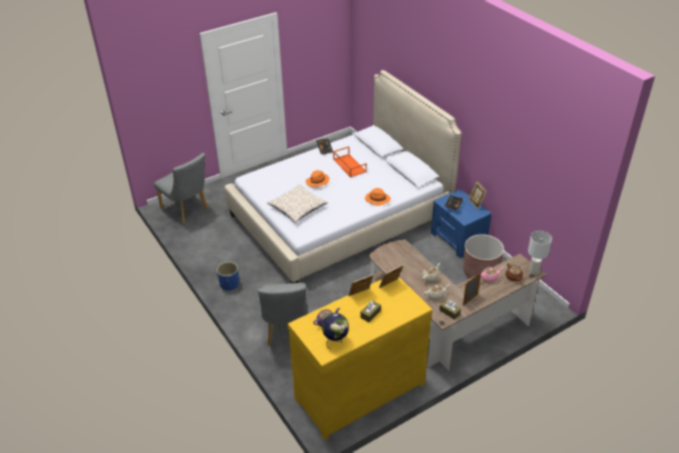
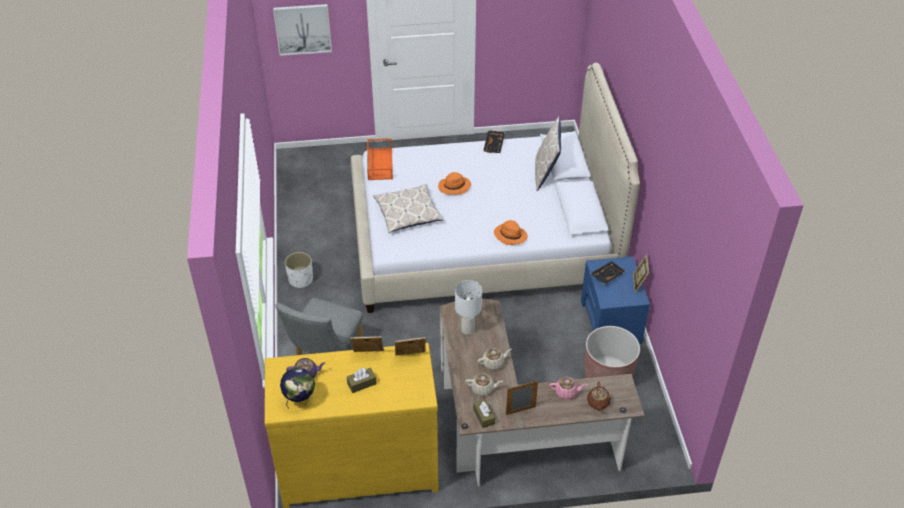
camera: 25 degrees right, 5 degrees up
grey chair [154,153,209,223] -> none
blue planter [217,262,239,291] -> white planter [285,252,313,288]
orange tray [333,146,367,177] -> orange tray moved to [367,138,393,180]
white table lamp [528,231,552,275] -> white table lamp moved to [455,280,482,335]
none -> picture [273,4,332,56]
none -> pillow [535,117,561,191]

